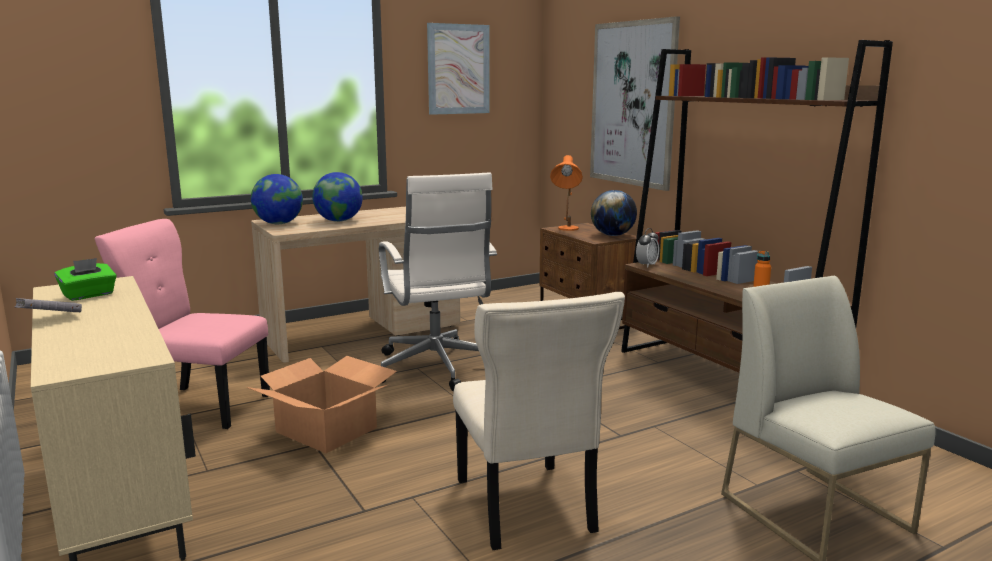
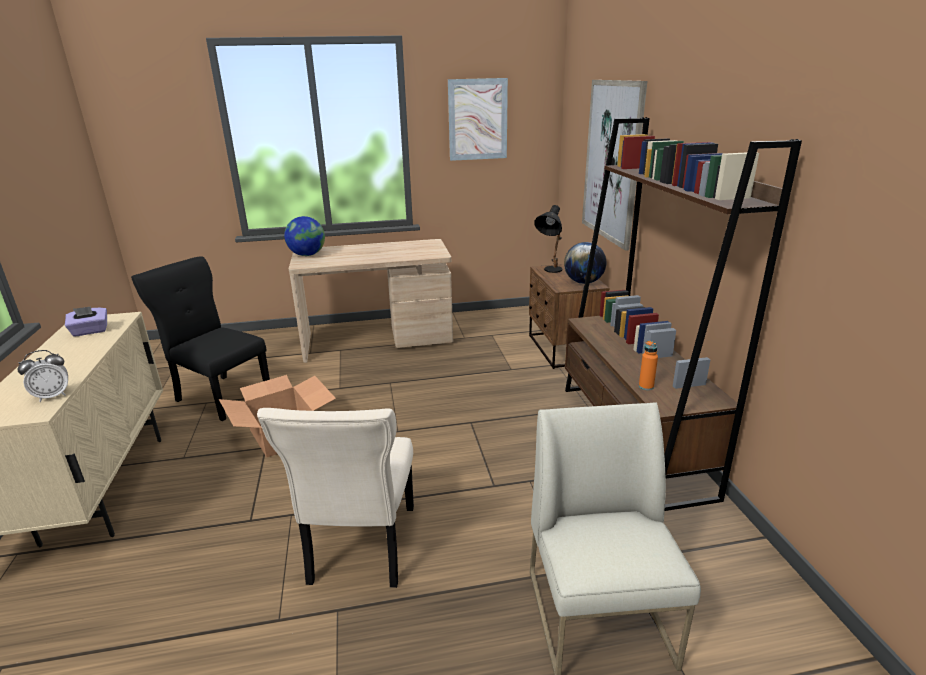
camera: 20 degrees right, 10 degrees up
grey book [15,298,82,312] -> none
green tissue box [54,258,117,301] -> purple tissue box [65,306,107,337]
pink chair [95,219,270,429] -> black chair [131,256,270,421]
globe [312,172,363,222] -> none
white office chair [379,173,497,391] -> none
orange table lamp [550,155,583,231] -> black table lamp [534,205,562,273]
alarm clock [636,228,659,268] -> alarm clock moved to [18,350,68,402]

